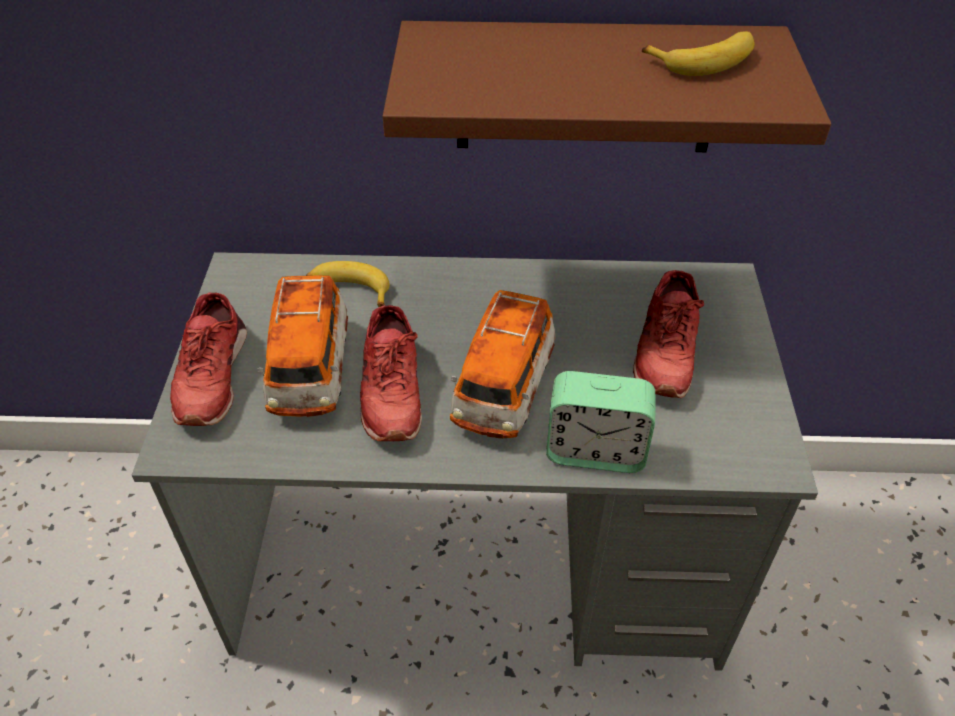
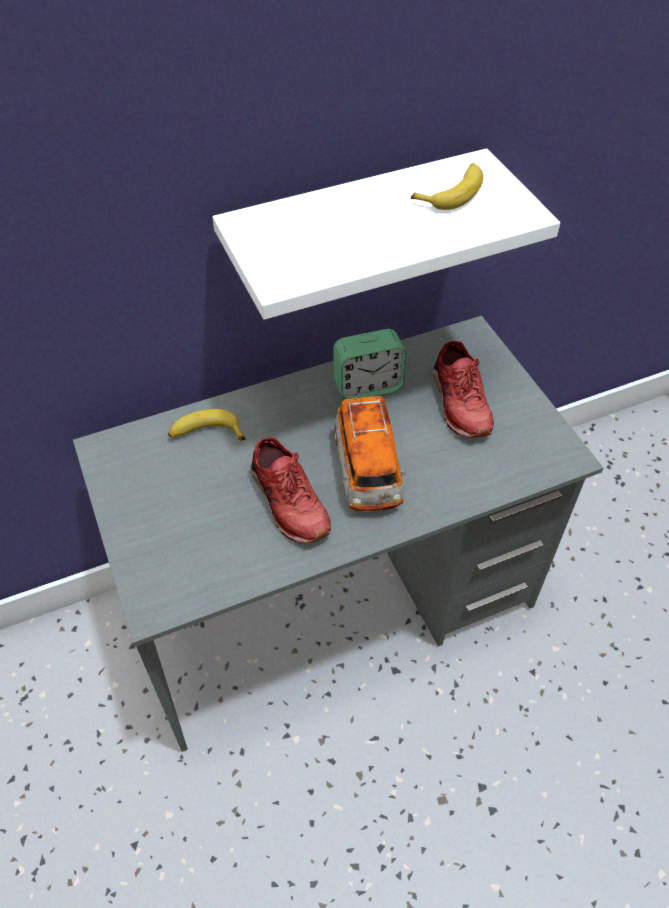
camera: 25 degrees left, 5 degrees up
red shoe [170,292,247,426] -> none
toy car [257,275,348,417] -> none
brown shelf [383,21,831,152] -> white shelf [212,148,560,320]
alarm clock [546,371,656,473] -> alarm clock moved to [333,329,406,400]

